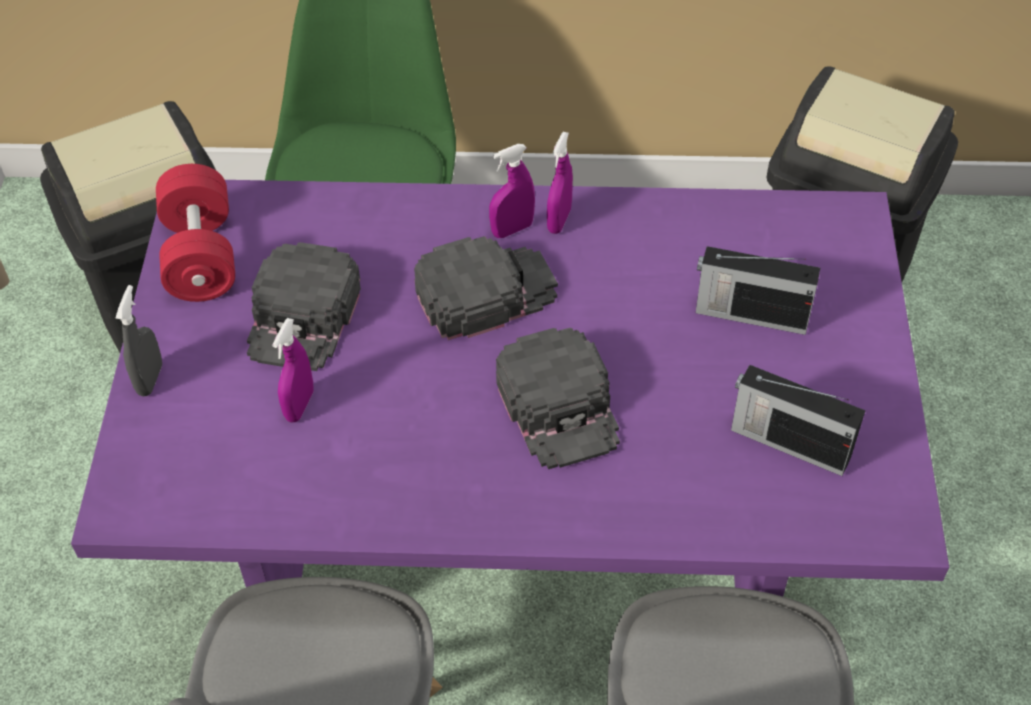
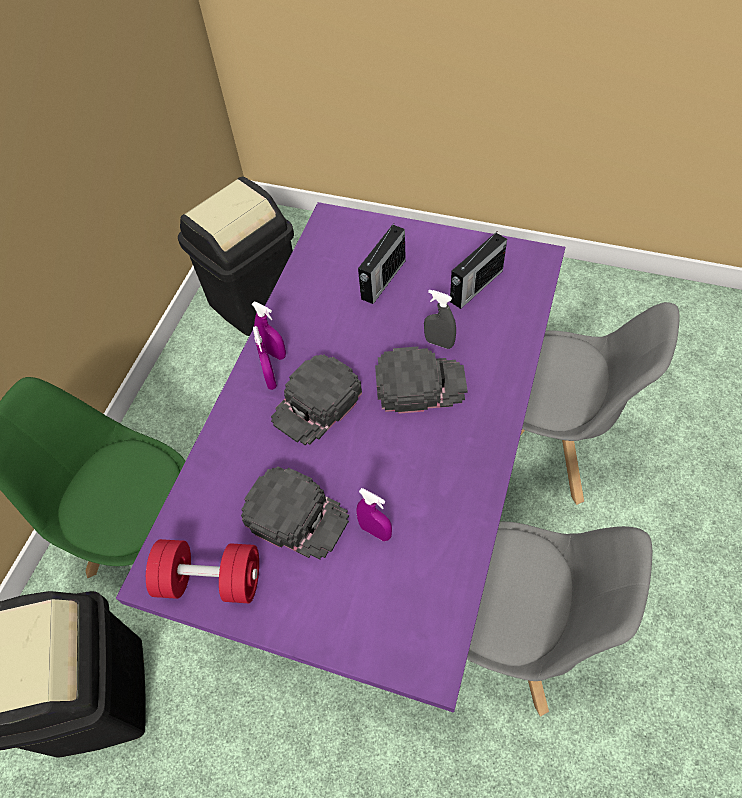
camera: 70 degrees left, 5 degrees up
grey spray bottle [116,285,162,396] -> grey spray bottle moved to [424,289,456,349]
black cap [414,236,558,340] -> black cap turned 135 degrees counterclockwise [271,354,362,445]

